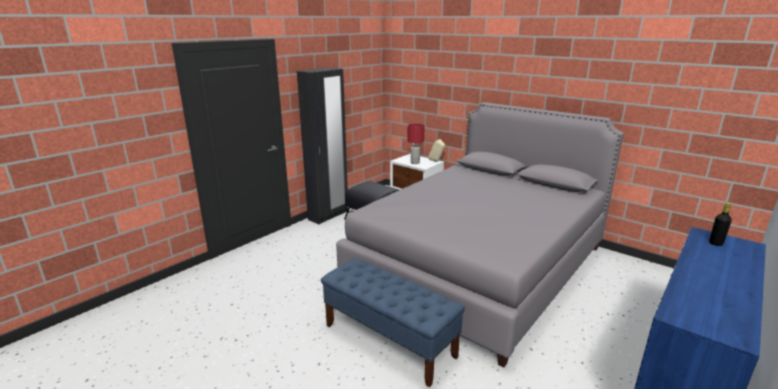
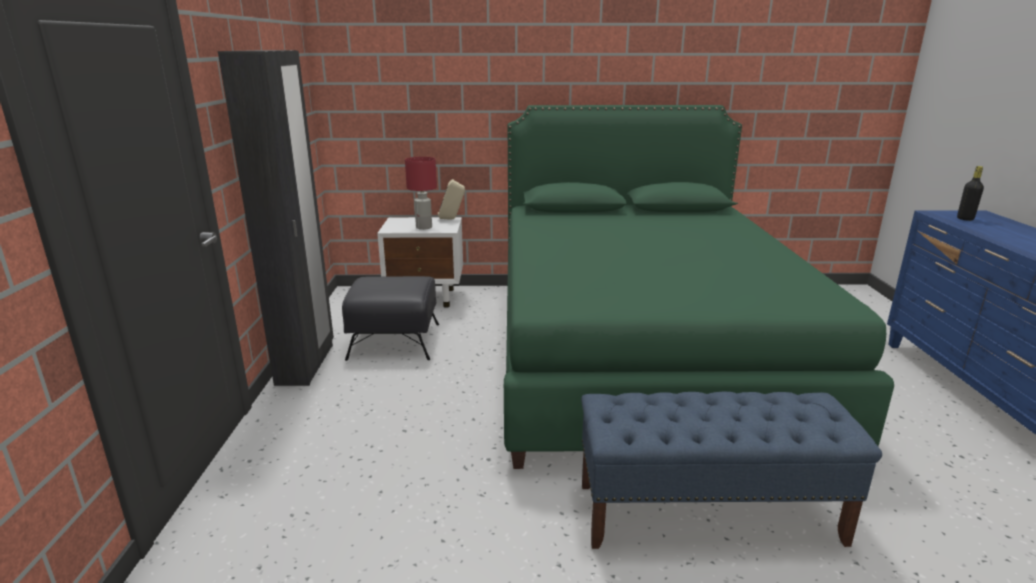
camera: 40 degrees left, 0 degrees up
grey bed [336,102,624,368] -> green bed [504,105,894,469]

